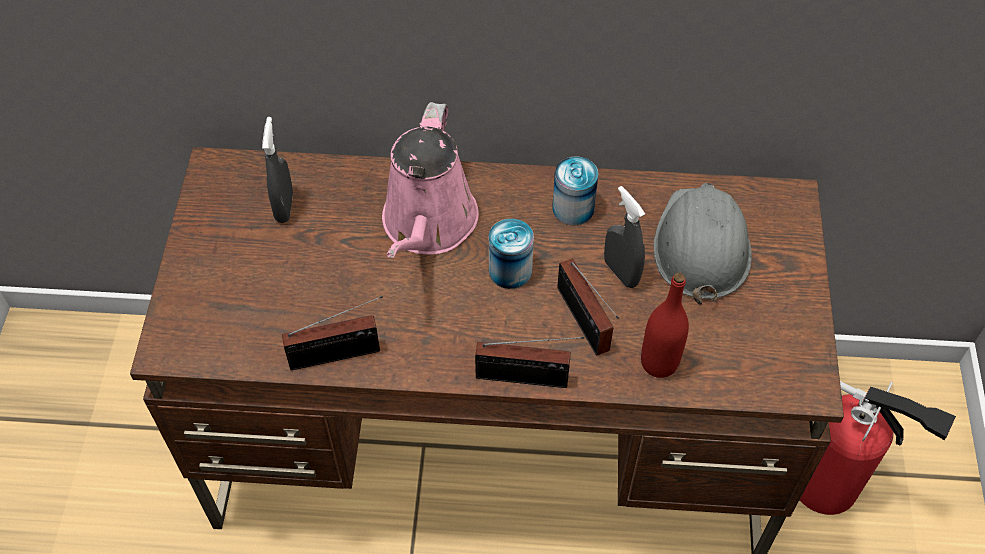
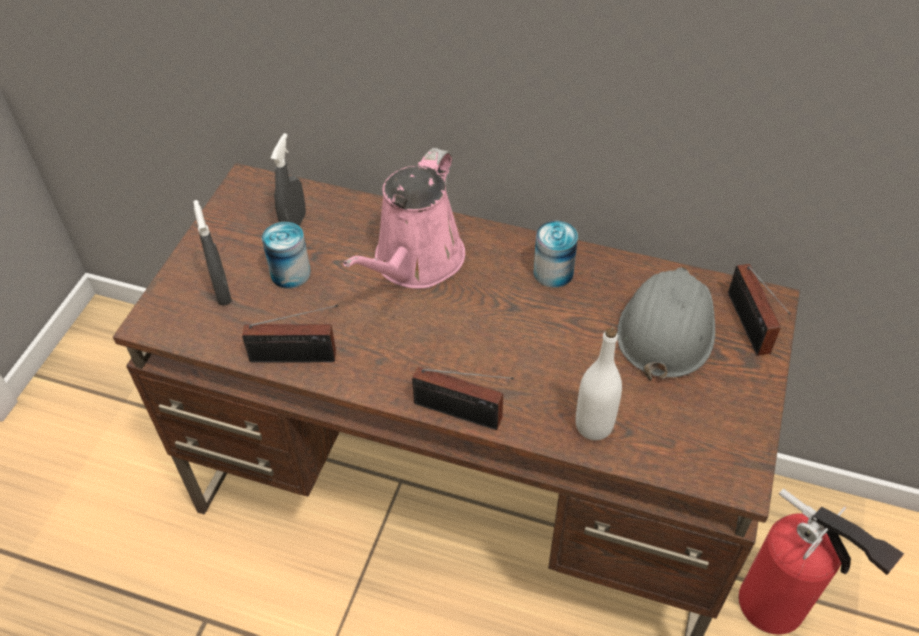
camera: 15 degrees right, 5 degrees down
can [489,219,534,289] -> can moved to [262,222,311,289]
radio [557,258,619,356] -> radio moved to [728,264,791,356]
grey spray bottle [604,186,645,288] -> grey spray bottle moved to [193,200,232,306]
red bottle [641,272,689,378] -> white bottle [576,327,622,440]

